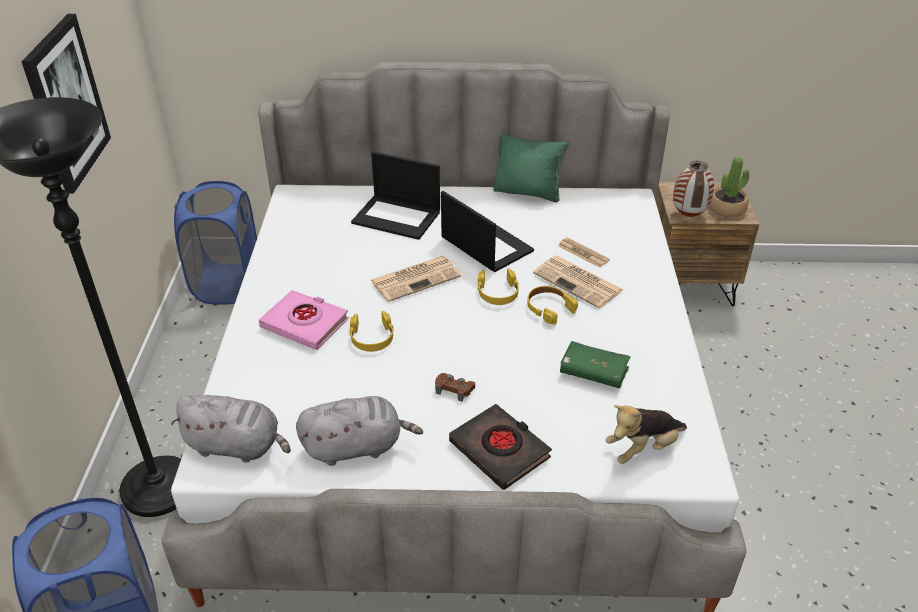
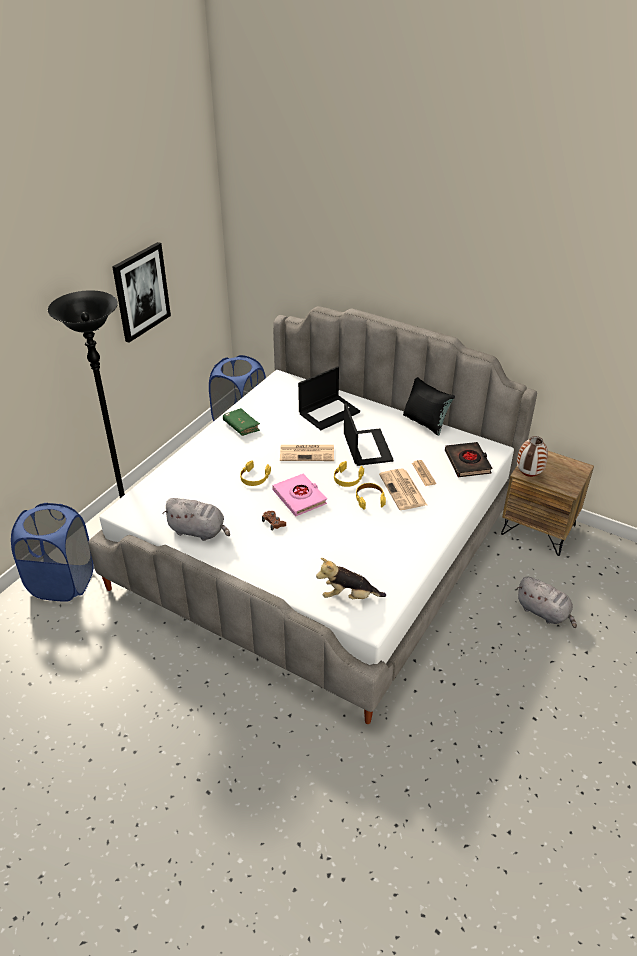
camera: 30 degrees right, 0 degrees up
grey plush toy [171,395,291,463] -> grey plush toy moved to [517,576,577,628]
pink book [259,290,349,350] -> pink book moved to [272,474,327,516]
laptop [351,151,440,240] -> laptop turned 90 degrees counterclockwise [298,366,360,430]
black book [449,404,552,490] -> black book moved to [445,442,492,477]
green pillow [493,133,569,203] -> black pillow [403,377,455,436]
green book [560,341,630,388] -> green book moved to [223,408,260,436]
potted plant [709,157,749,217] -> none

